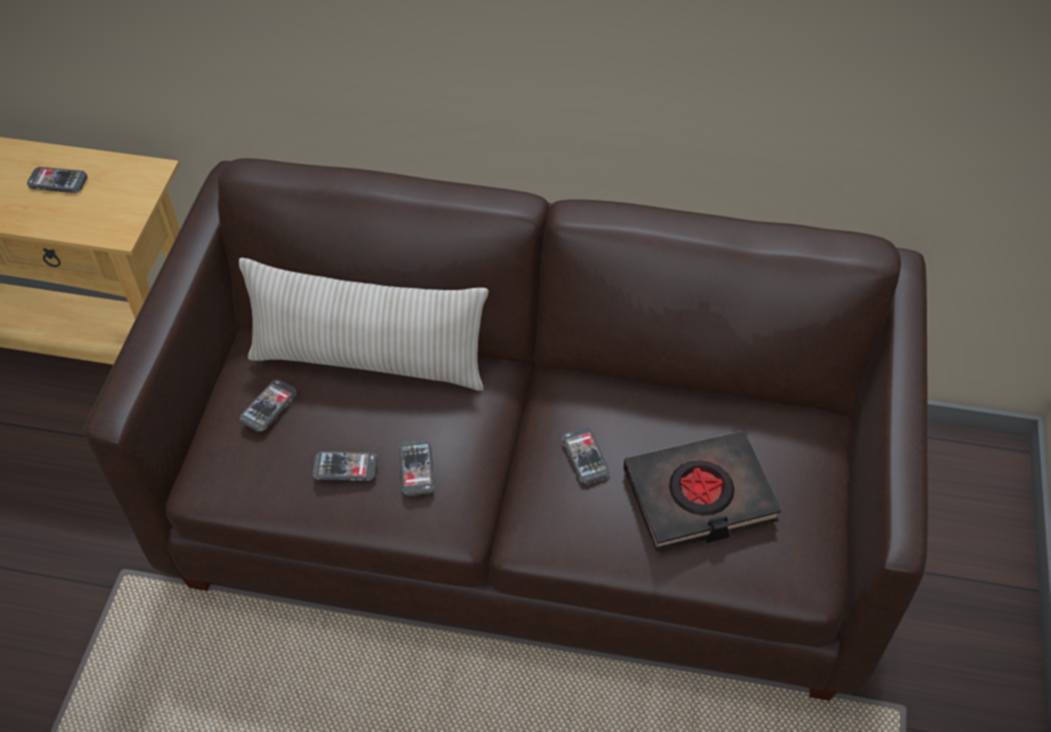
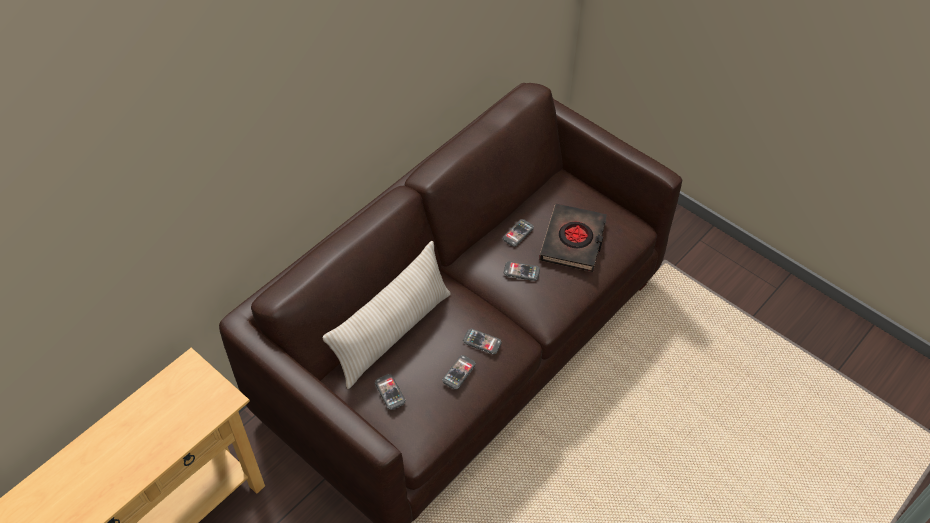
camera: 60 degrees left, 0 degrees up
phone [27,167,88,193] -> phone moved to [503,219,534,247]

